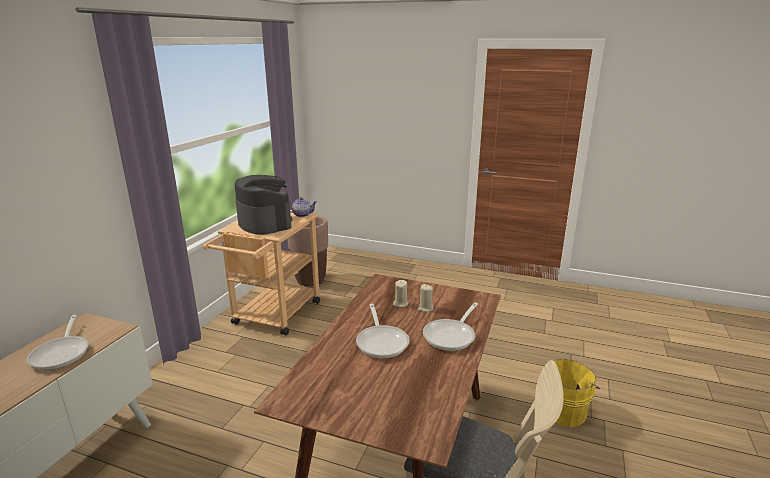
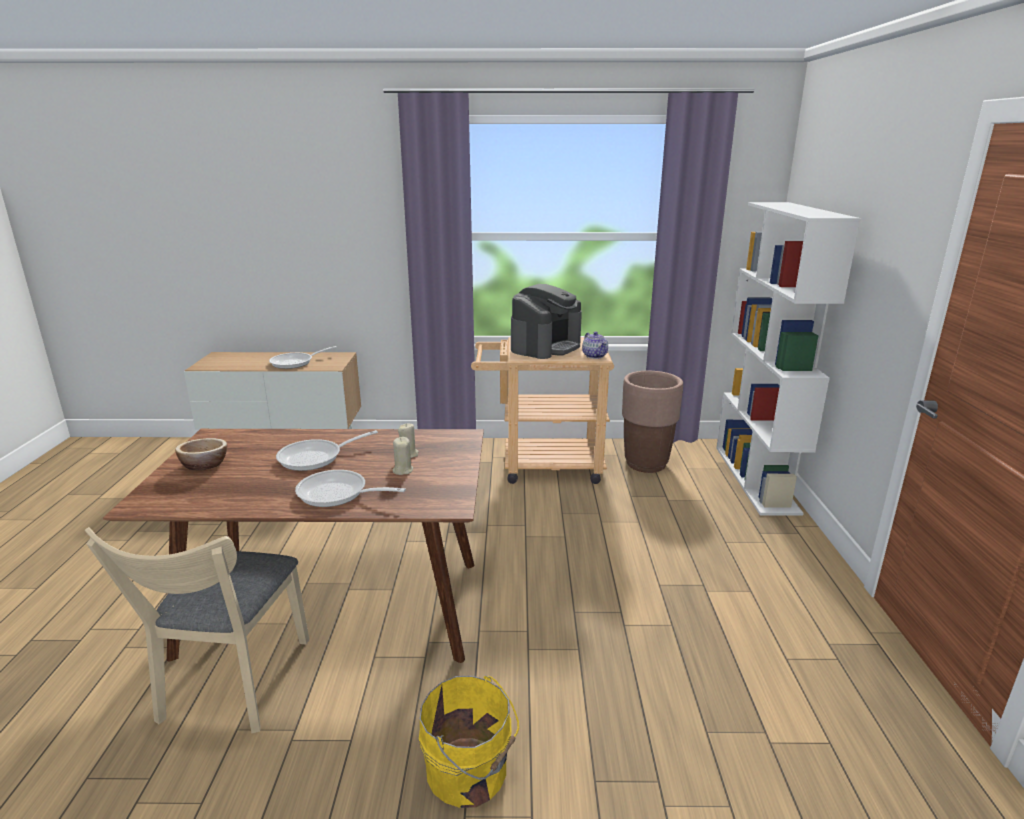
camera: 70 degrees right, 0 degrees up
none -> bowl [175,438,227,470]
none -> white bookcase [716,202,861,516]

